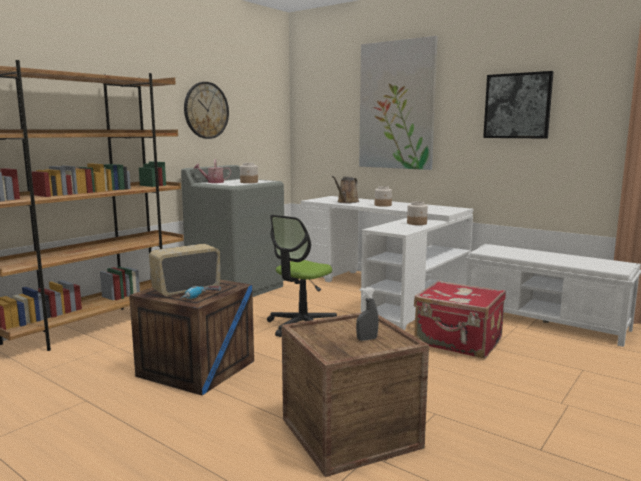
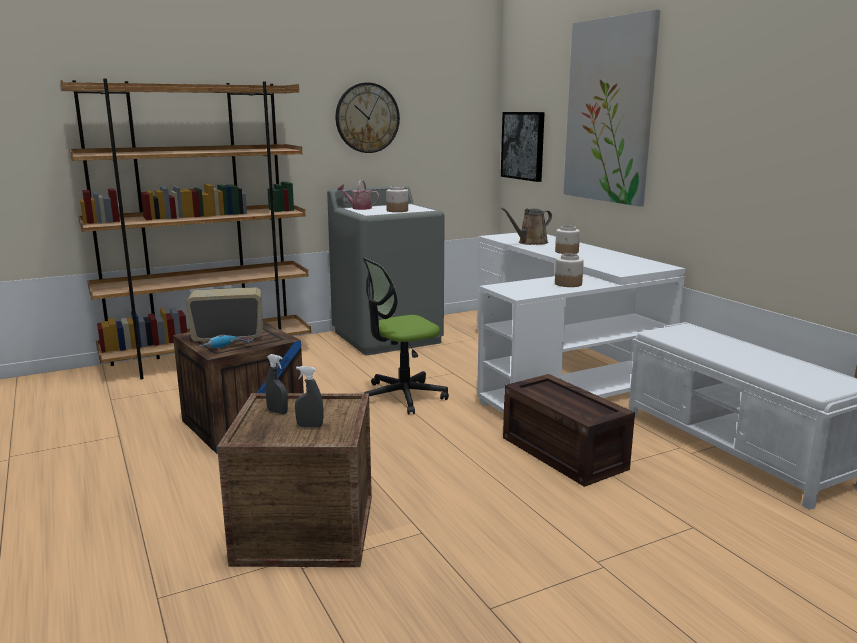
camera: 25 degrees right, 5 degrees up
red suitcase [414,280,506,359] -> crate [503,374,635,487]
picture [483,71,554,138] -> picture moved to [501,112,545,182]
none -> grey spray bottle [266,354,288,414]

